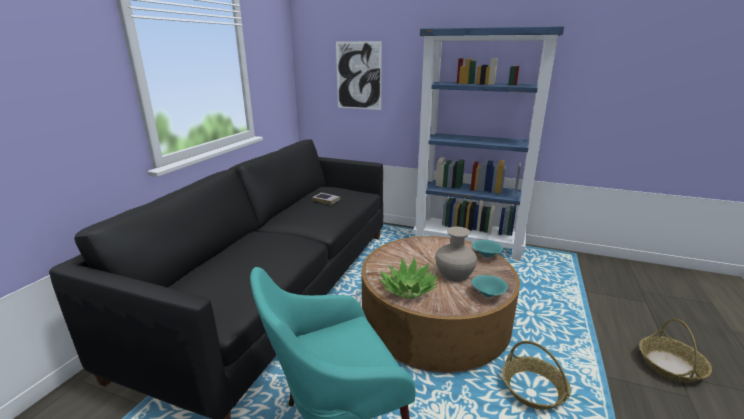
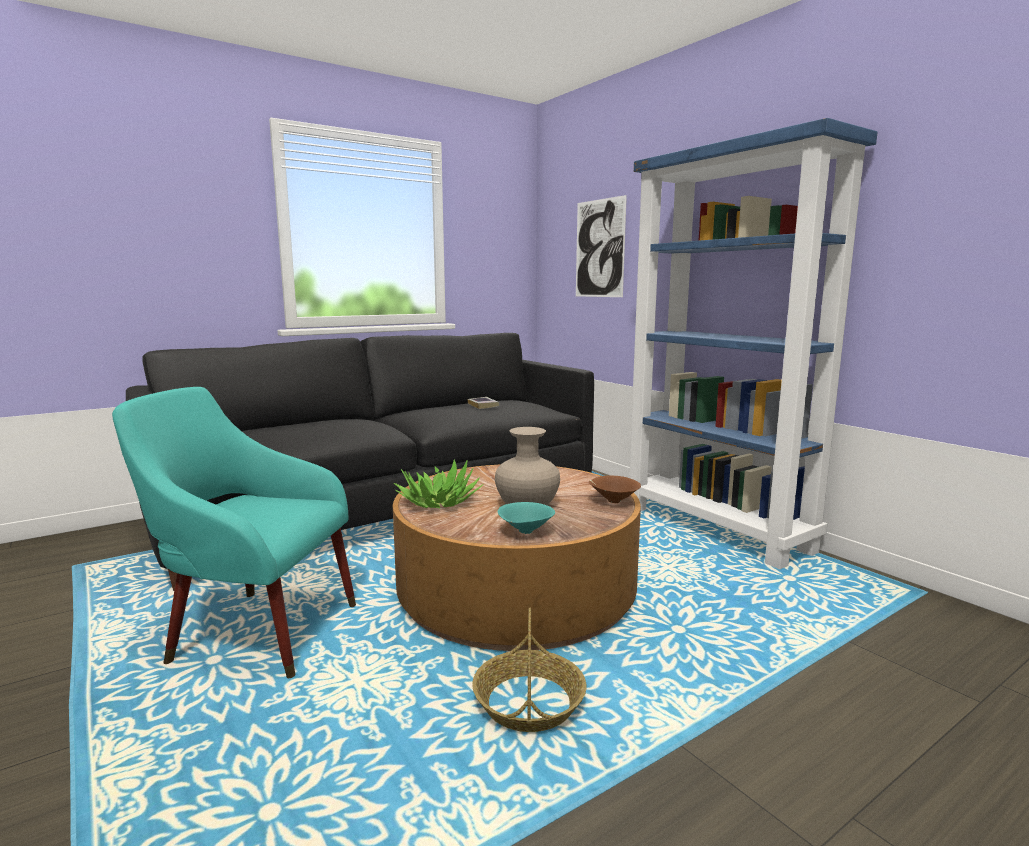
camera: 35 degrees right, 10 degrees down
turquoise bowl [472,240,503,258] -> brown bowl [589,475,641,503]
basket [639,318,712,383] -> none

